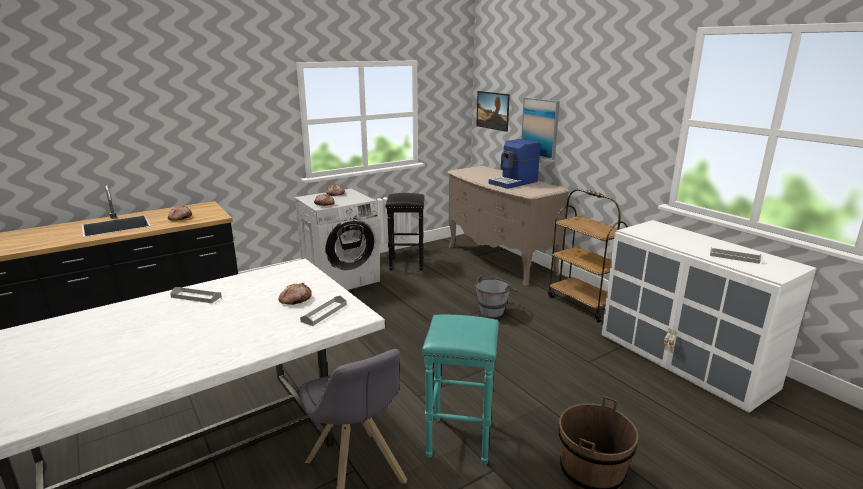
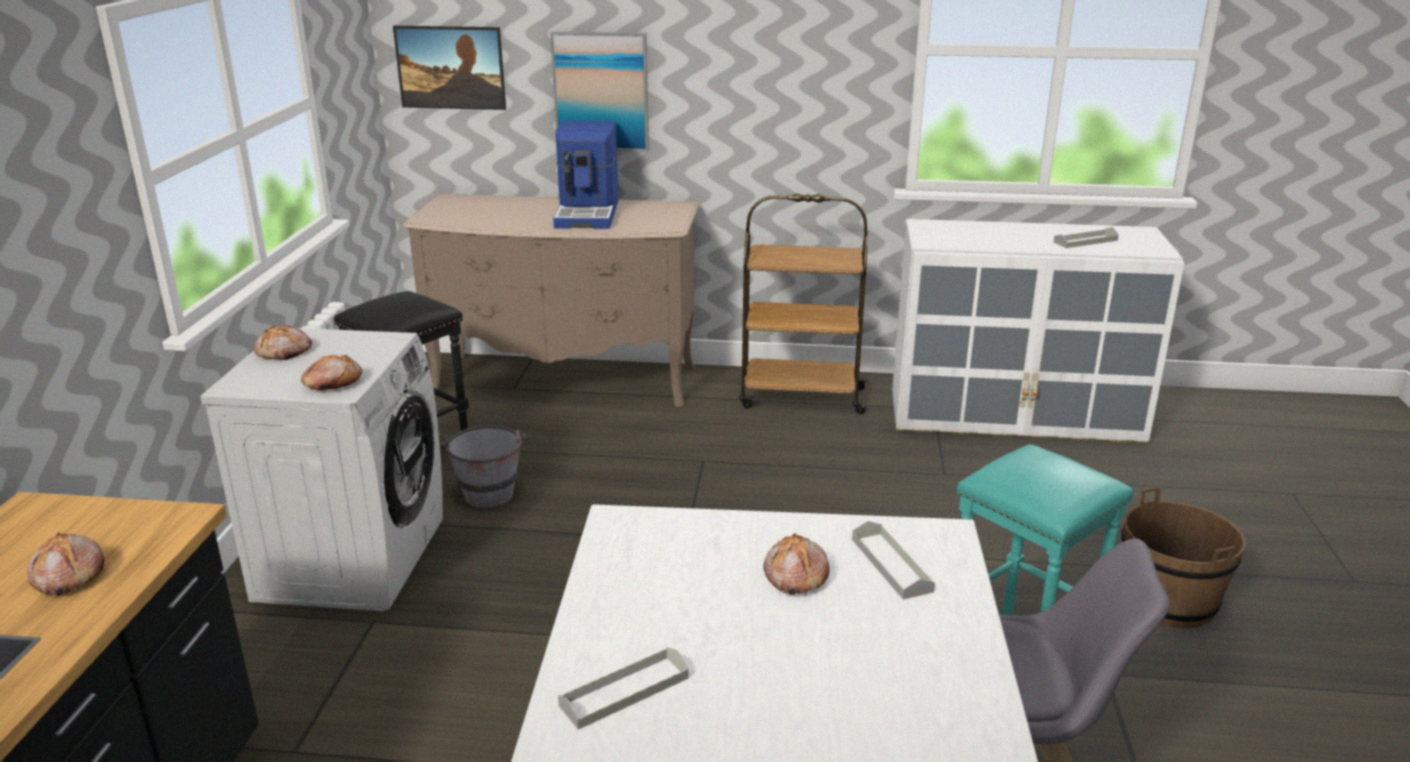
camera: 50 degrees left, 5 degrees up
grey bucket [475,276,518,317] -> grey bucket moved to [441,425,526,508]

